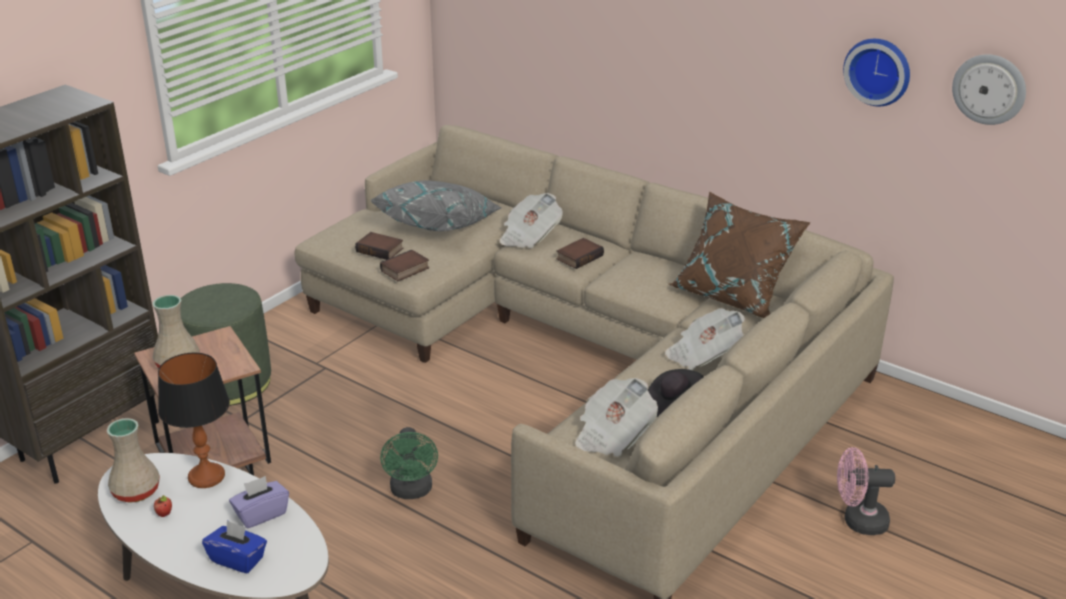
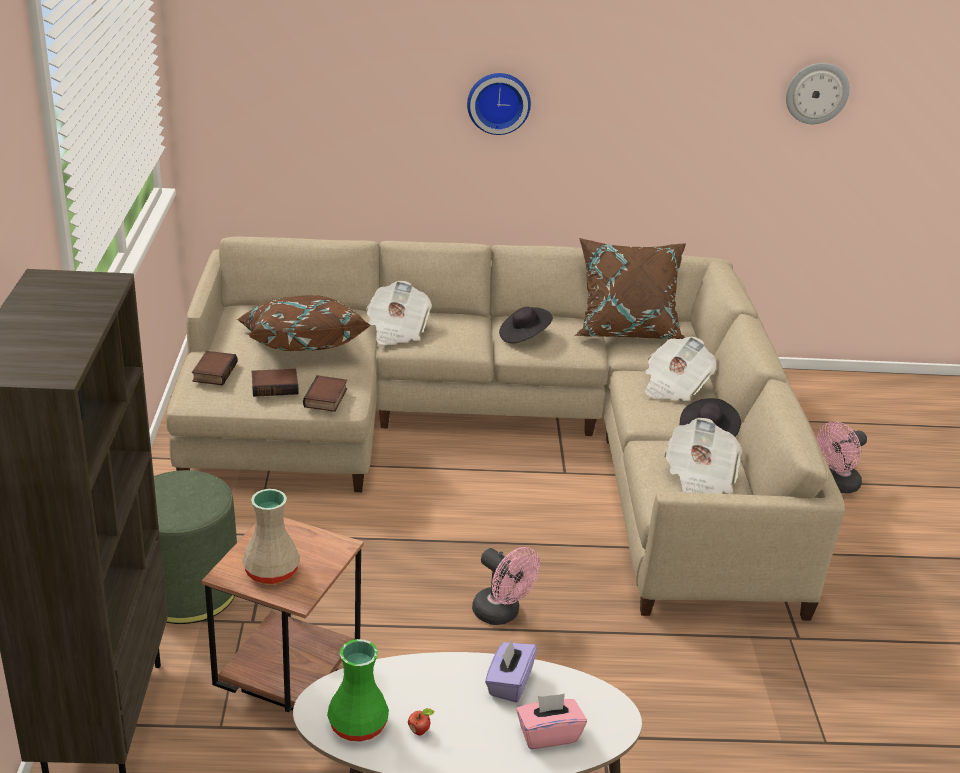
camera: 40 degrees left, 0 degrees up
beige vase [106,418,160,503] -> green vase [327,639,389,742]
table lamp [158,353,230,488] -> none
blue tissue box [202,520,267,573] -> pink tissue box [516,694,587,749]
grey pillow [370,181,501,231] -> brown pillow [237,295,371,351]
green fan [380,427,438,499] -> pink fan [472,547,540,625]
book [556,238,604,269] -> book moved to [192,351,238,385]
wall clock [843,39,910,106] -> wall clock moved to [467,73,531,135]
none -> black hat [499,307,553,343]

